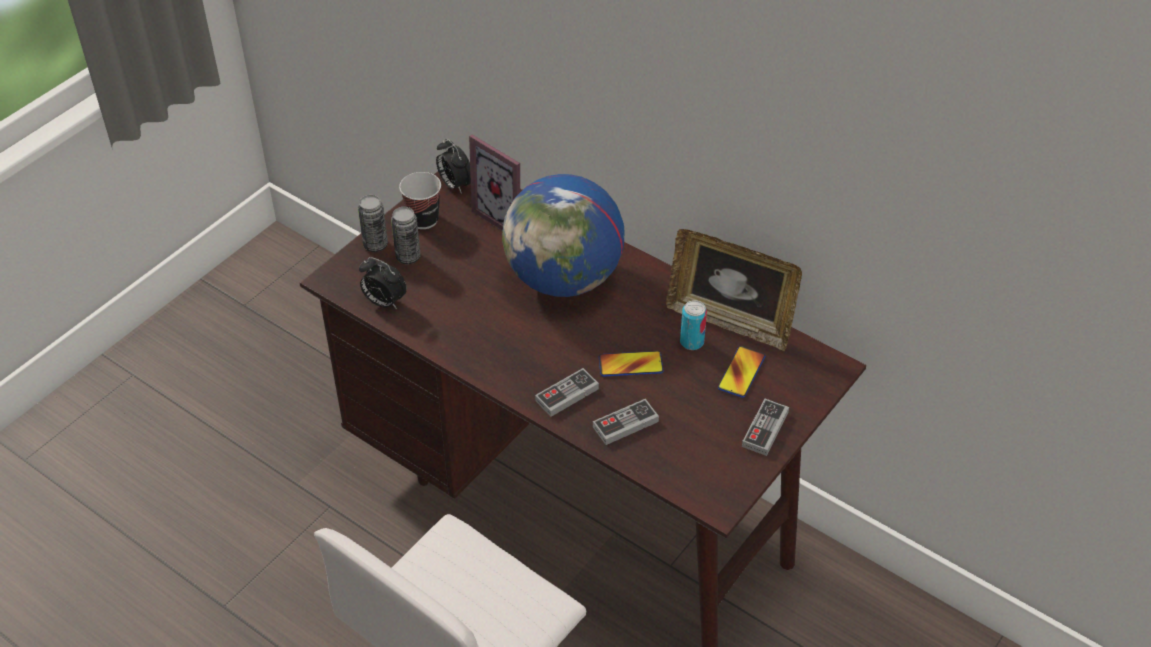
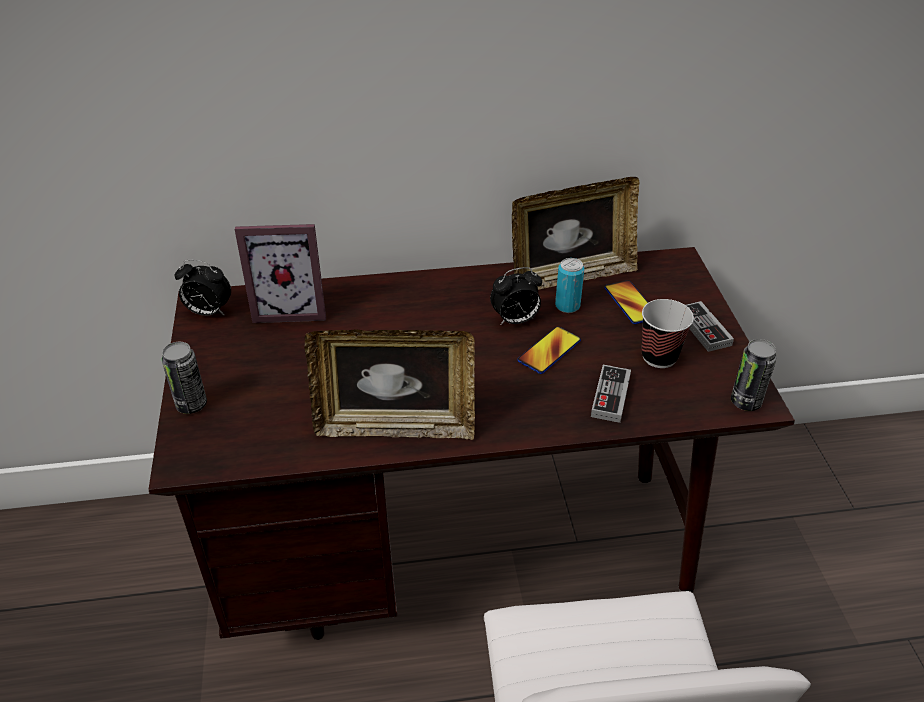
camera: 45 degrees left, 5 degrees down
alarm clock [359,257,407,309] -> alarm clock moved to [490,267,542,325]
can [391,207,421,264] -> can moved to [731,339,777,411]
cup [399,172,441,229] -> cup moved to [642,299,694,368]
globe [502,174,624,297] -> none
game controller [535,368,599,417] -> none
none -> picture frame [304,329,475,440]

